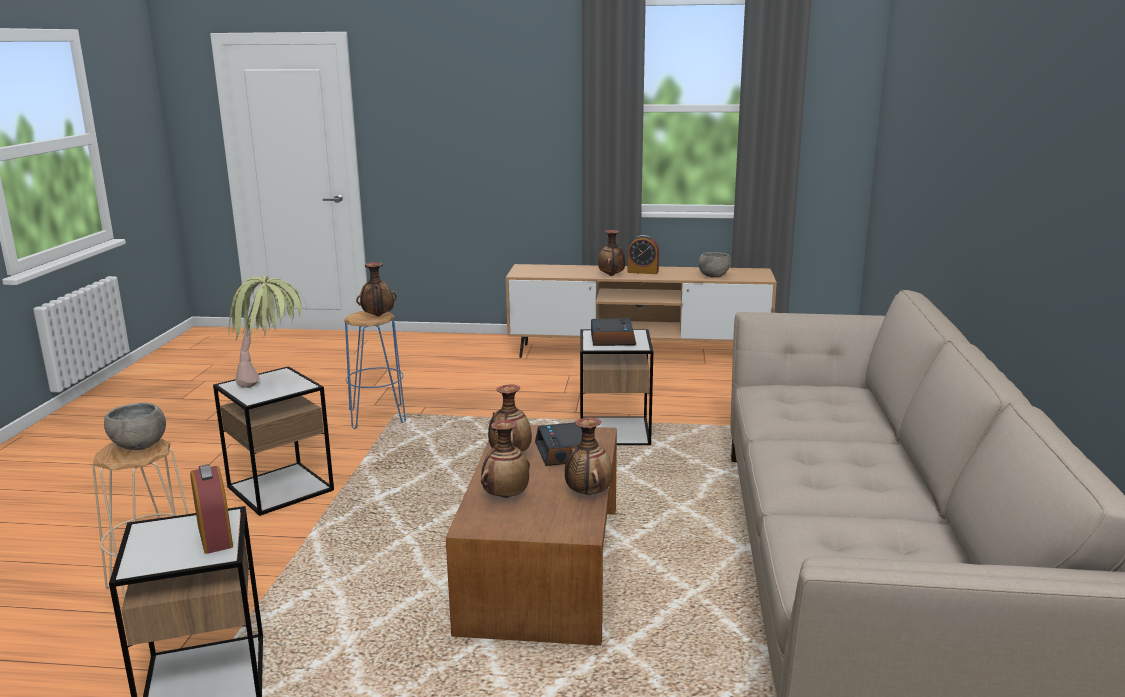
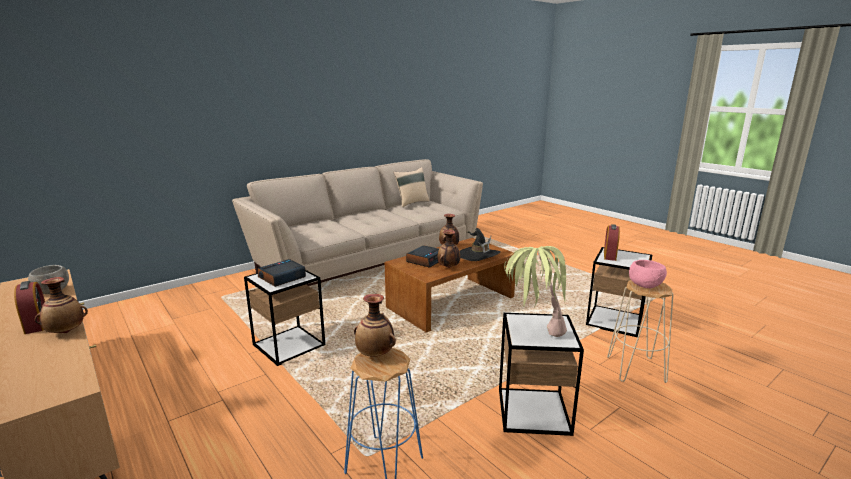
camera: 135 degrees left, 0 degrees up
grey bowl [104,403,166,450] -> pink bowl [629,260,667,288]
vase [481,420,530,498] -> black hat [460,228,501,261]
none -> beige pillow [393,167,430,207]

